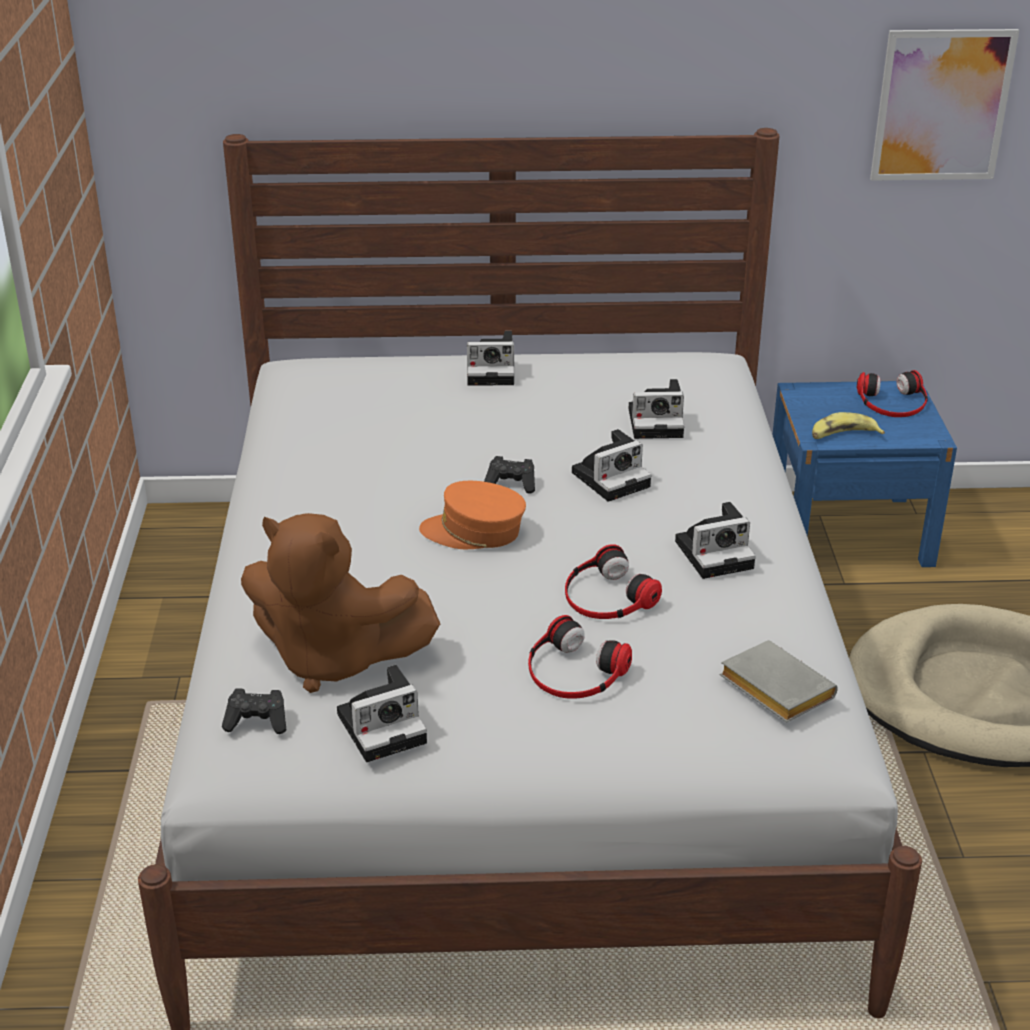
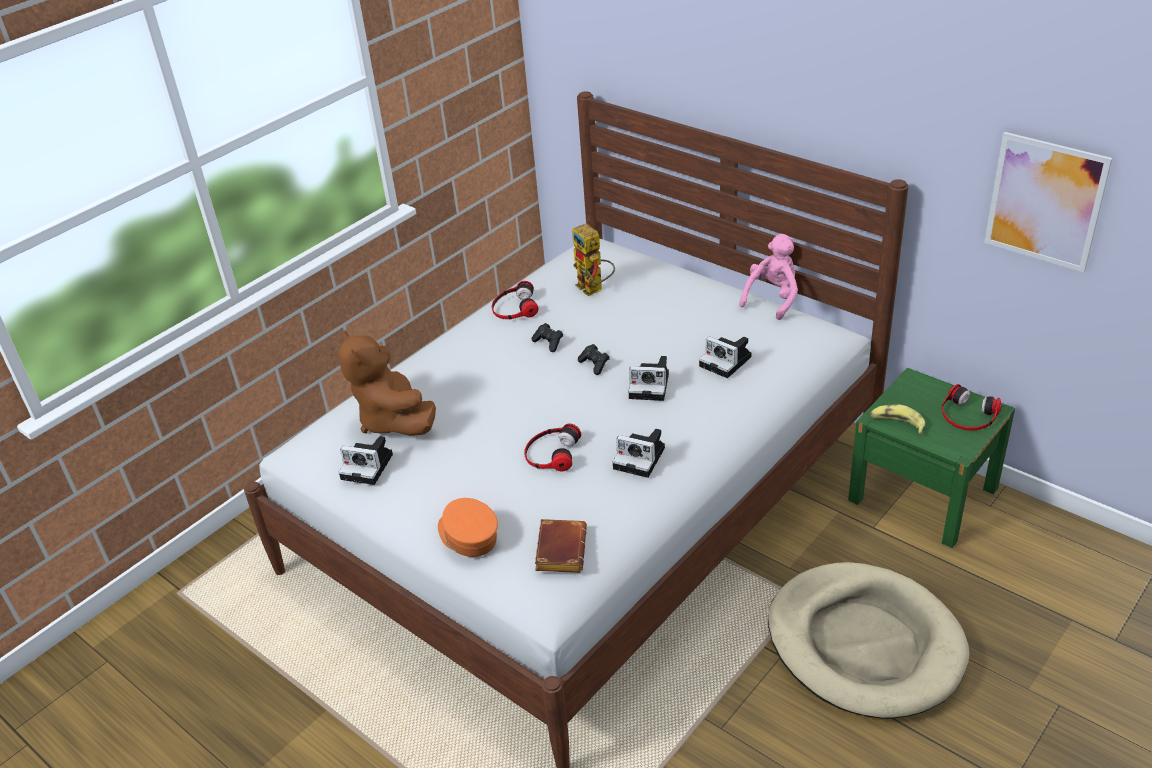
camera: 45 degrees right, 5 degrees up
black game controller [222,688,286,734] -> black game controller moved to [532,323,563,352]
orange cap [419,481,526,549] -> orange cap moved to [438,498,498,557]
camera [467,331,514,386] -> none
headphones [528,615,632,699] -> headphones moved to [492,281,539,319]
grey book [720,640,838,723] -> brown book [535,519,587,573]
blue nightstand [772,381,957,567] -> green nightstand [848,368,1015,548]
none -> toy robot [572,223,615,296]
none -> pink plush toy [739,234,798,320]

